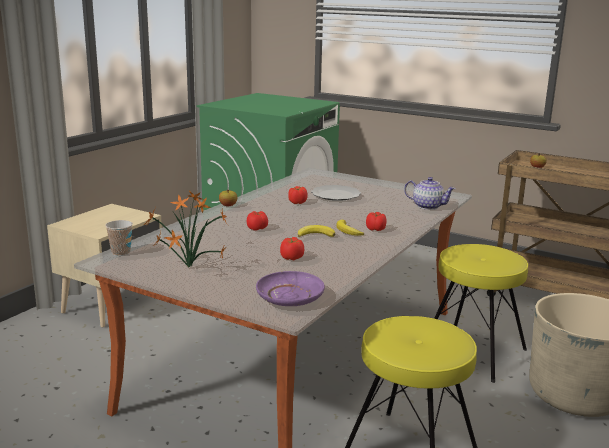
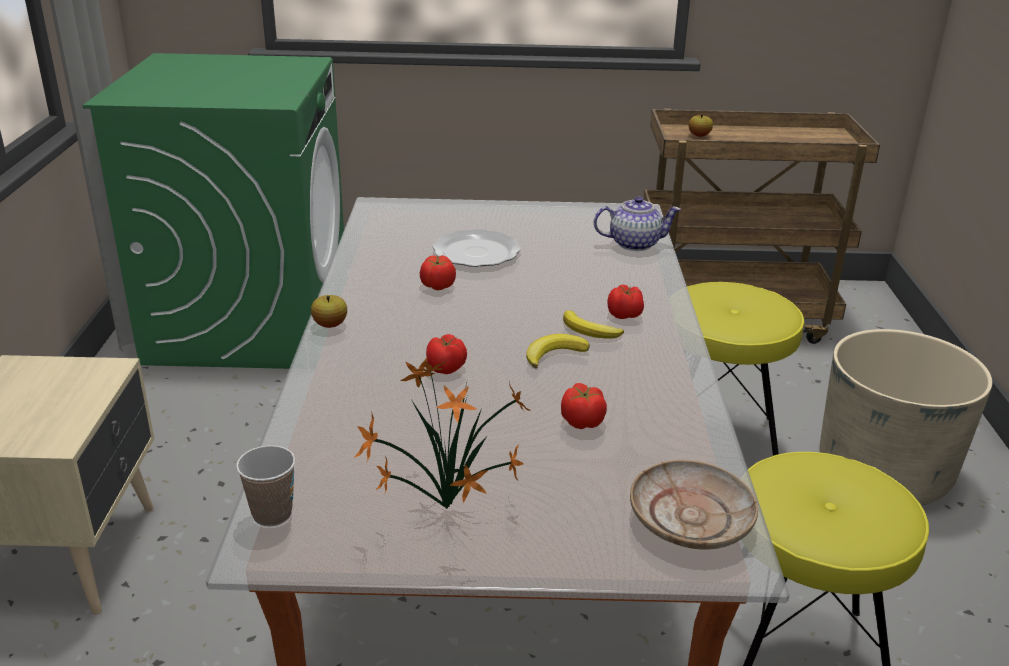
camera: 30 degrees left, 10 degrees up
purple plate [256,271,325,306] -> beige plate [630,460,758,550]

